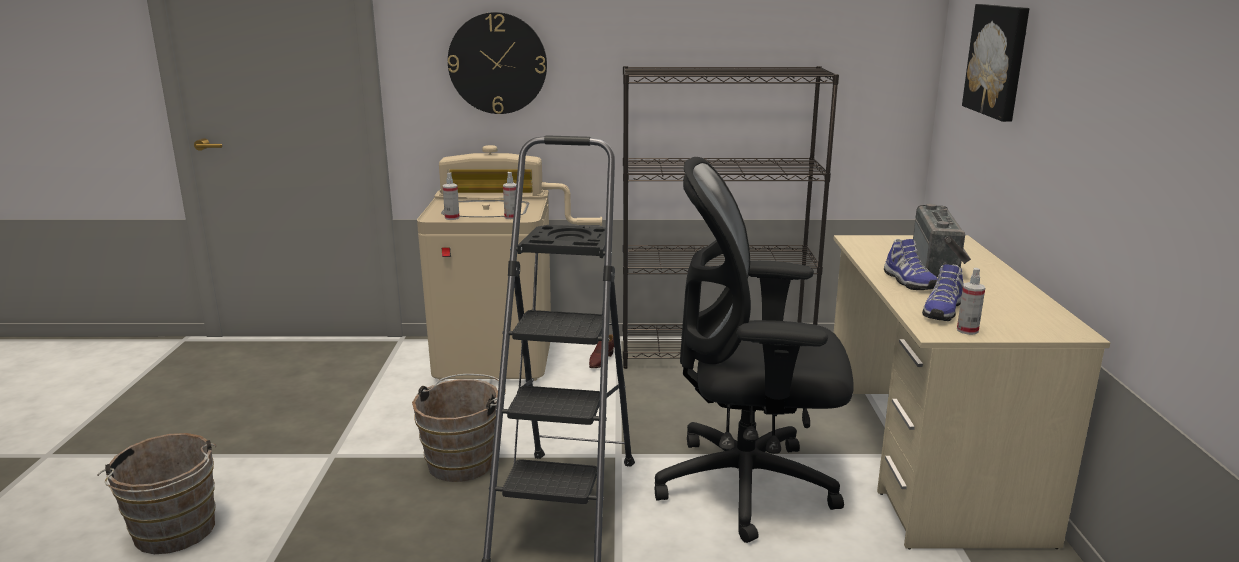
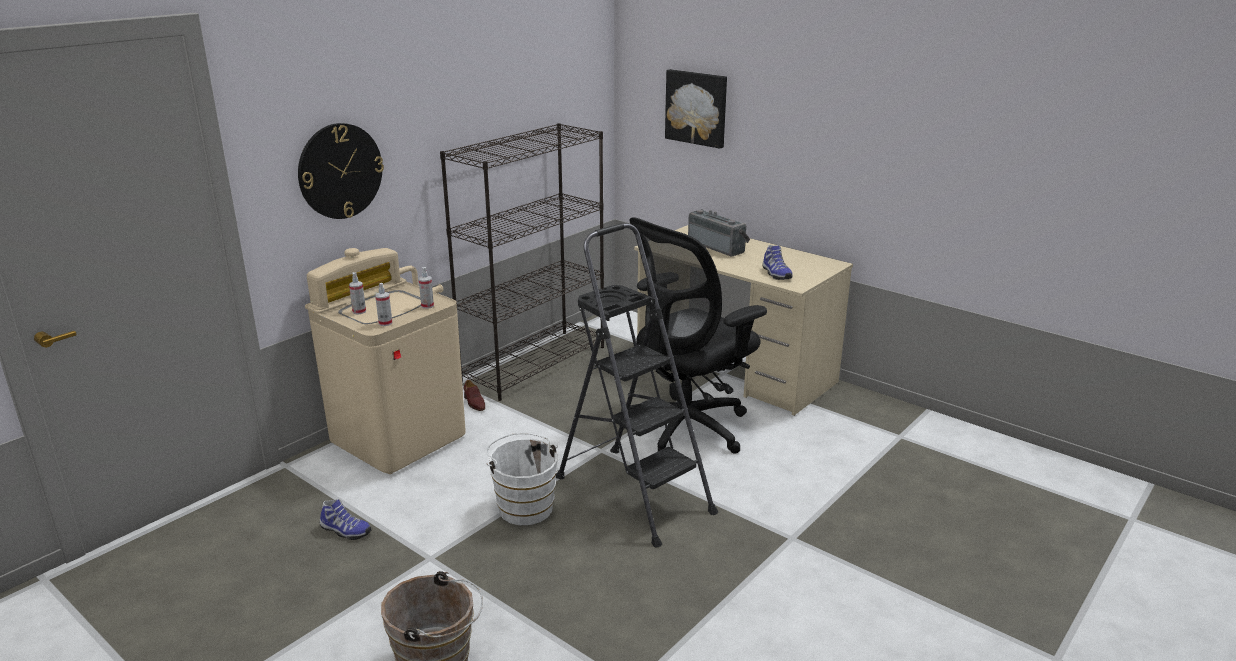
camera: 50 degrees left, 5 degrees up
brown bucket [412,374,506,482] -> white bucket [486,433,558,525]
shoe [884,239,937,290] -> shoe moved to [320,499,371,540]
spray bottle [957,268,985,335] -> spray bottle moved to [349,272,366,314]

